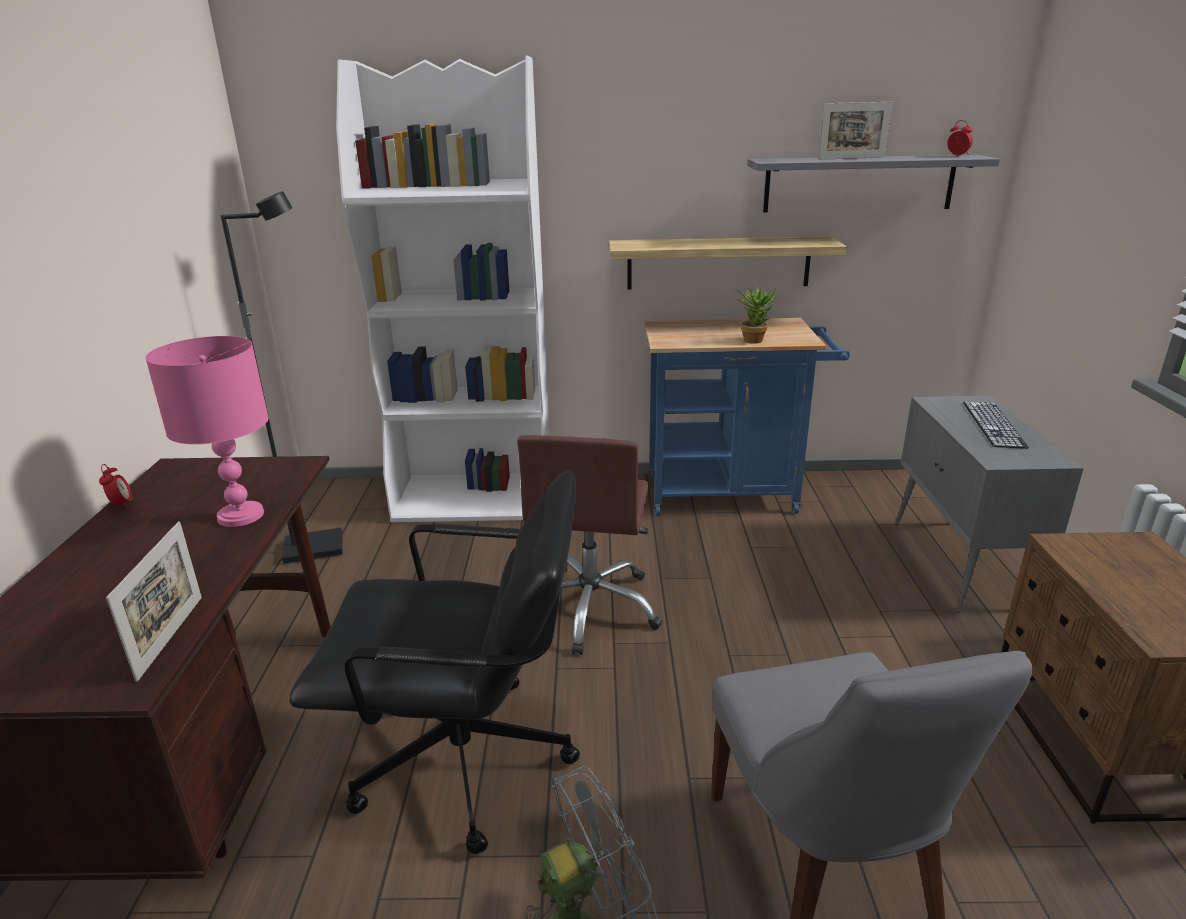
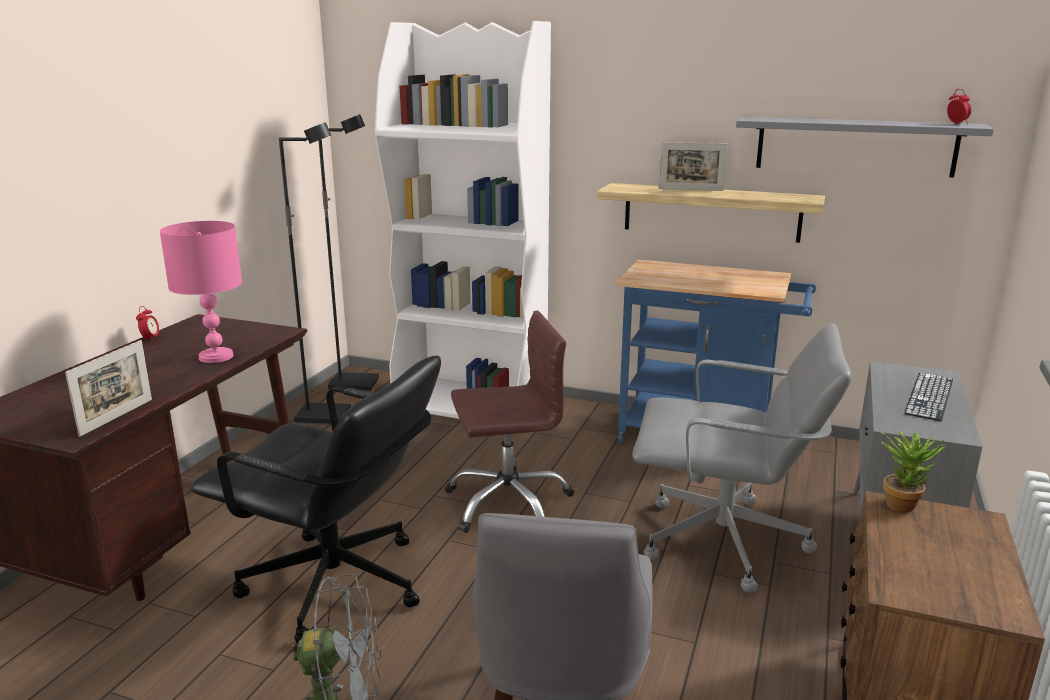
camera: 20 degrees right, 5 degrees down
brown office chair [517,435,662,655] -> brown office chair turned 135 degrees counterclockwise [445,310,575,533]
potted plant [737,288,776,344] -> potted plant moved to [881,431,945,512]
picture frame [818,102,892,160] -> picture frame moved to [659,142,728,191]
none -> black floor lamp [319,114,379,392]
none -> grey office chair [632,323,851,593]

